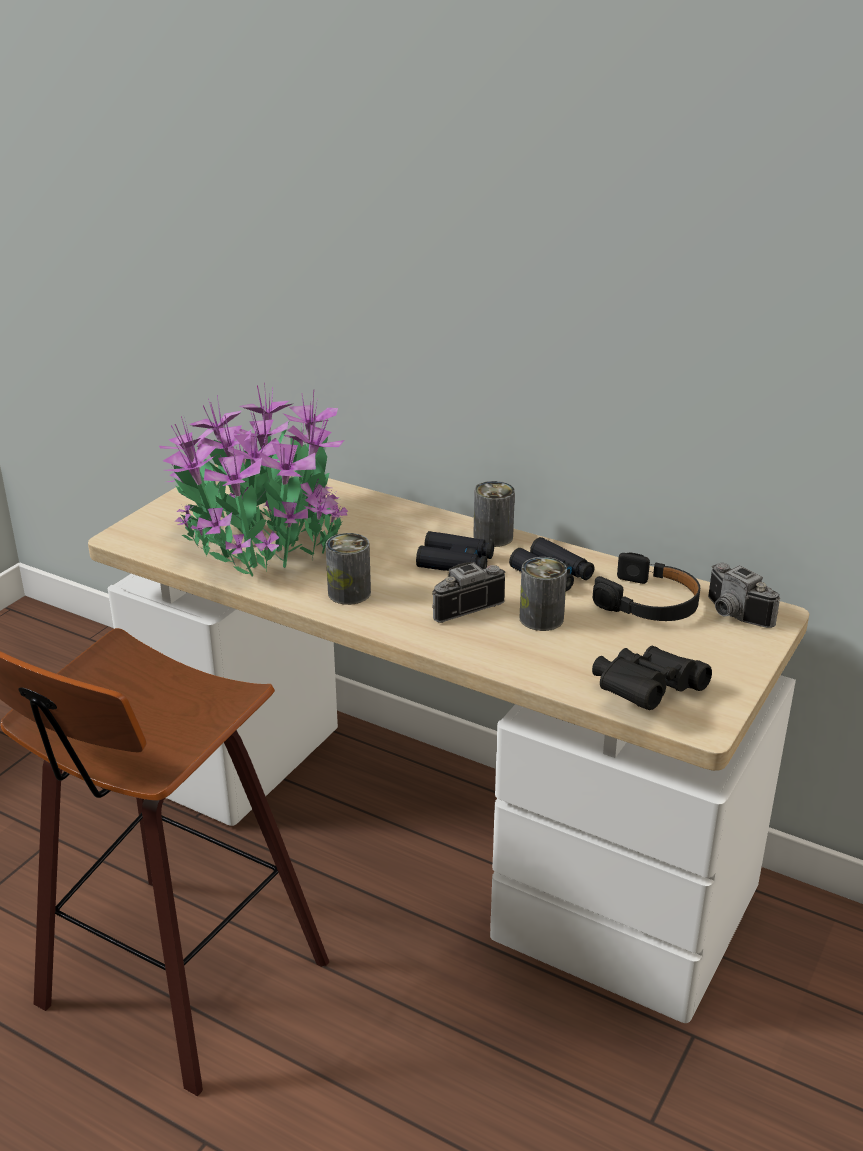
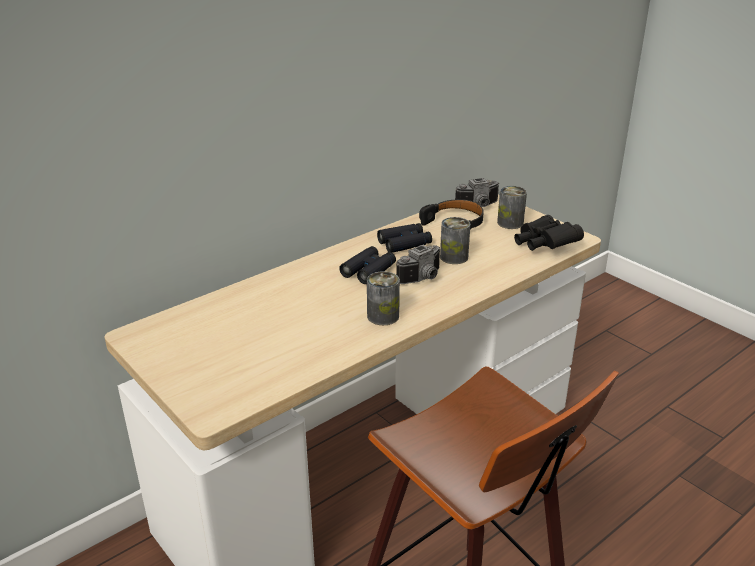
camera: 70 degrees left, 0 degrees up
potted plant [159,382,348,577] -> none
camera [432,562,505,623] -> camera turned 120 degrees counterclockwise [396,245,440,284]
can [473,481,515,547] -> can moved to [497,186,527,229]

